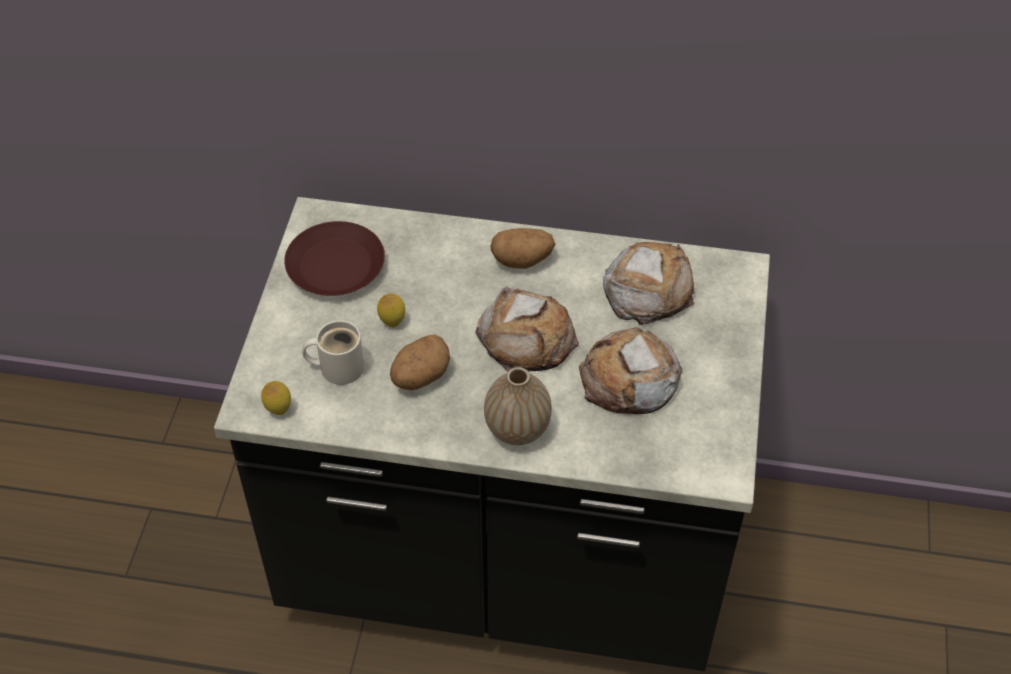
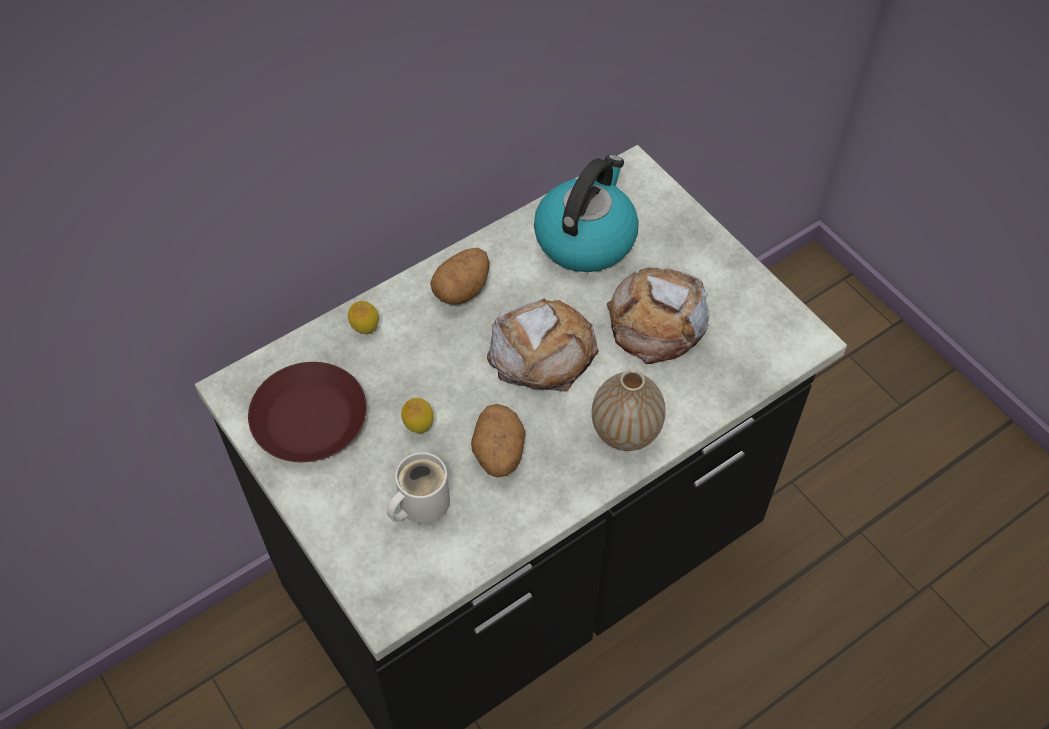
camera: 45 degrees left, 5 degrees up
lemon [261,381,291,415] -> lemon moved to [348,301,379,334]
bread [603,242,695,325] -> kettle [534,155,639,272]

